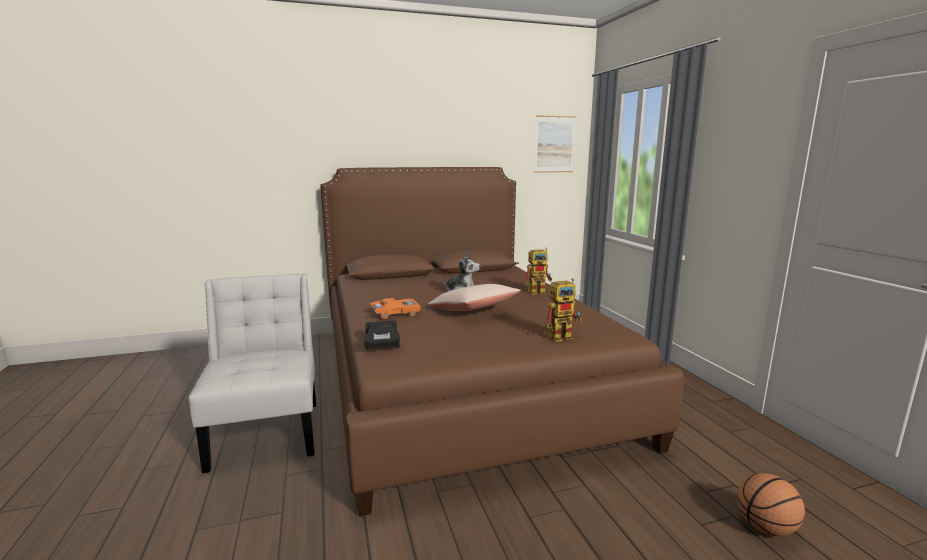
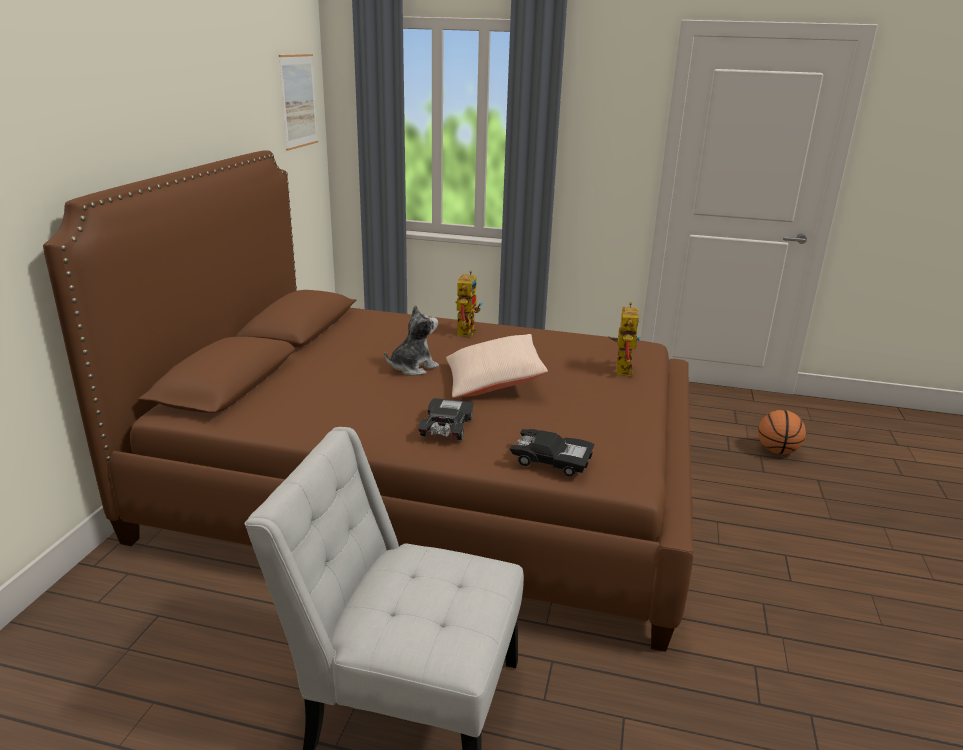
camera: 60 degrees left, 10 degrees up
orange toy car [370,298,421,319] -> black toy car [418,398,474,440]

